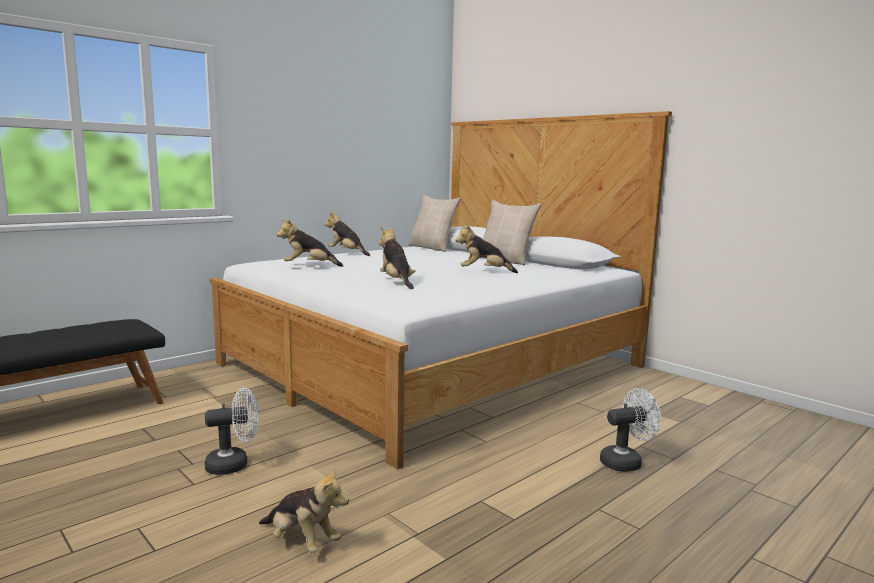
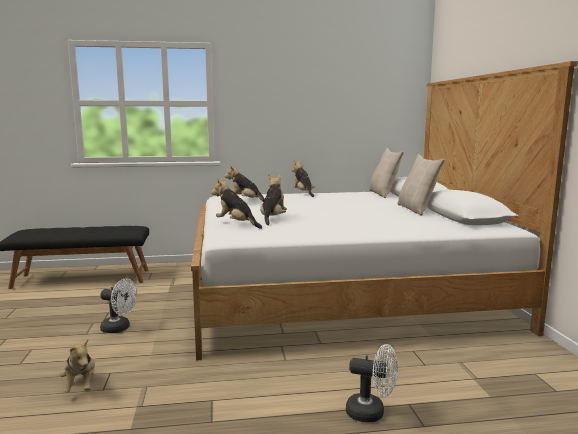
camera: 35 degrees right, 0 degrees up
plush toy [455,225,518,273] -> plush toy moved to [212,178,262,229]

